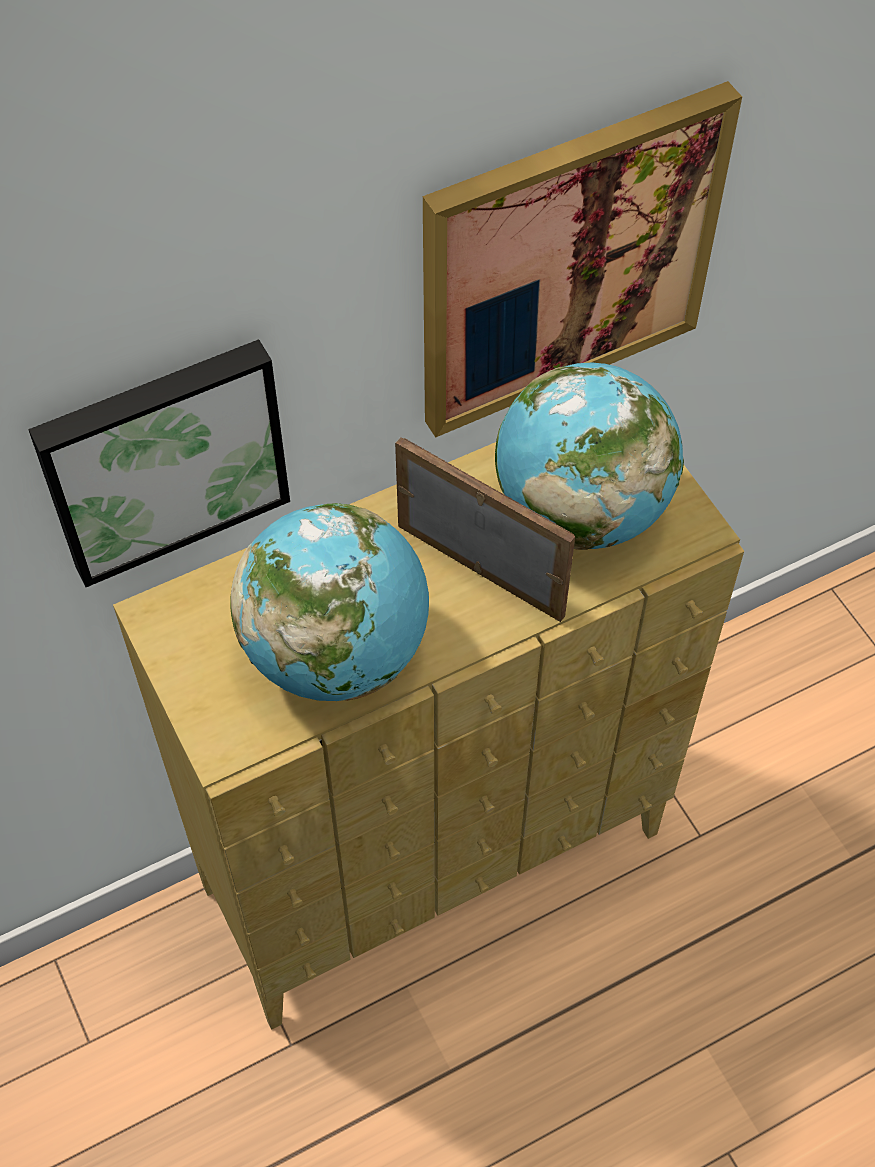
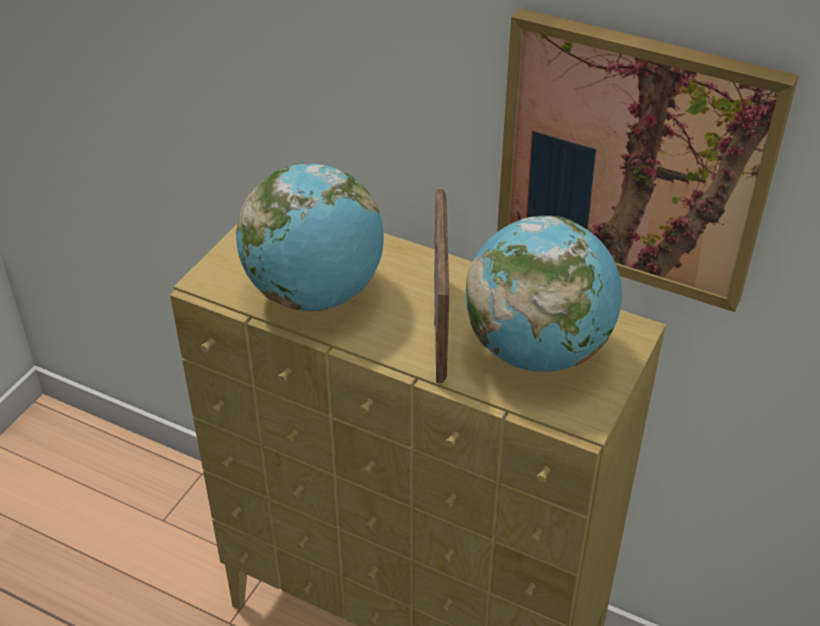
camera: 55 degrees right, 15 degrees down
picture [29,339,290,587] -> none

